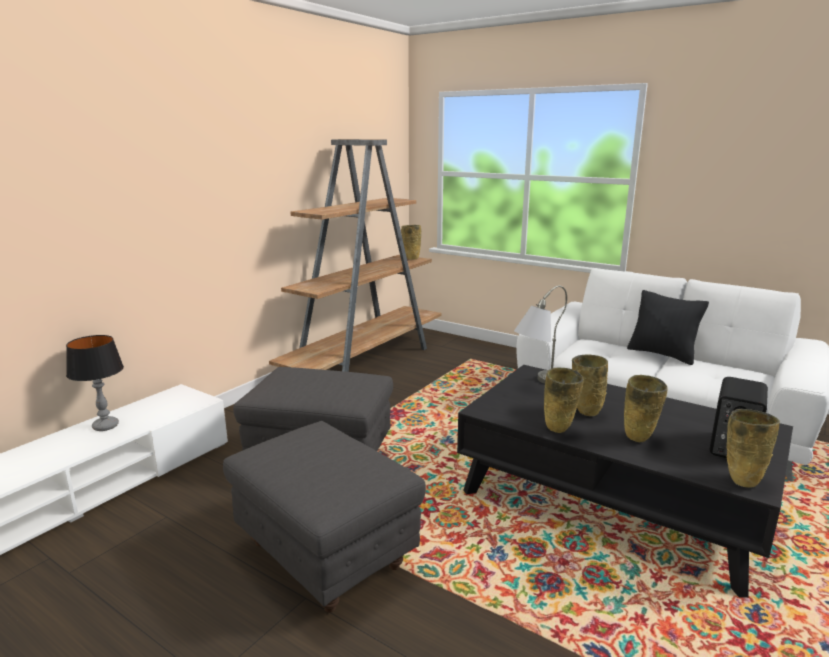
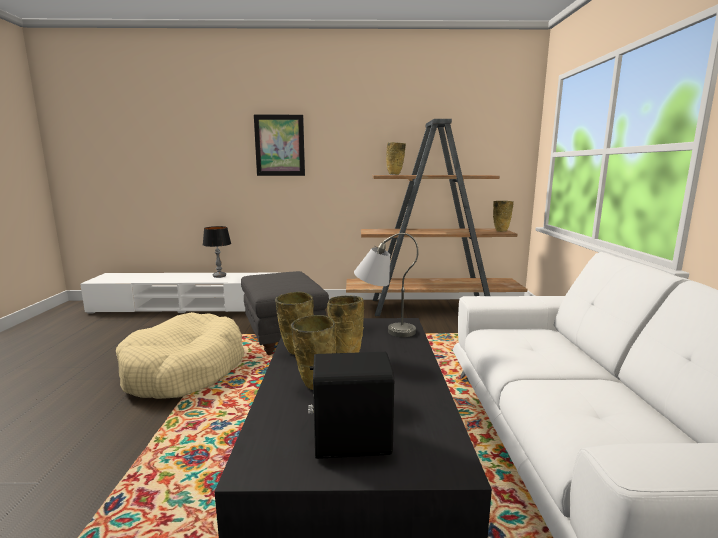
camera: 55 degrees right, 5 degrees down
grey ottoman [223,421,426,613] -> beige dog bed [116,312,244,399]
black pillow [627,290,709,365] -> none
beige vase [726,409,780,488] -> beige vase moved to [386,142,406,175]
none -> picture [254,115,305,176]

